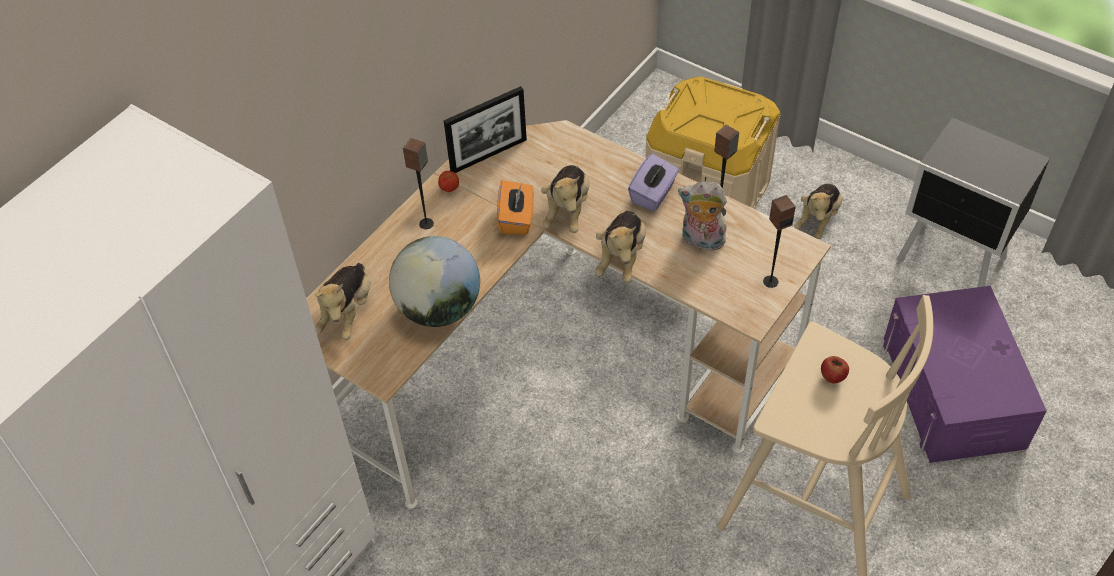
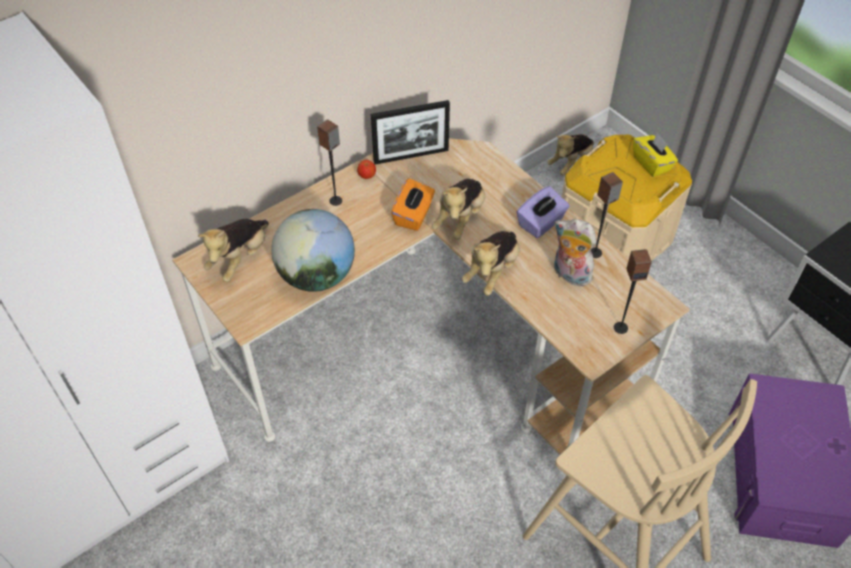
camera: 15 degrees right, 0 degrees up
plush toy [794,184,842,239] -> plush toy moved to [547,134,594,175]
apple [821,356,849,384] -> none
none -> yellow tissue box [633,133,678,177]

